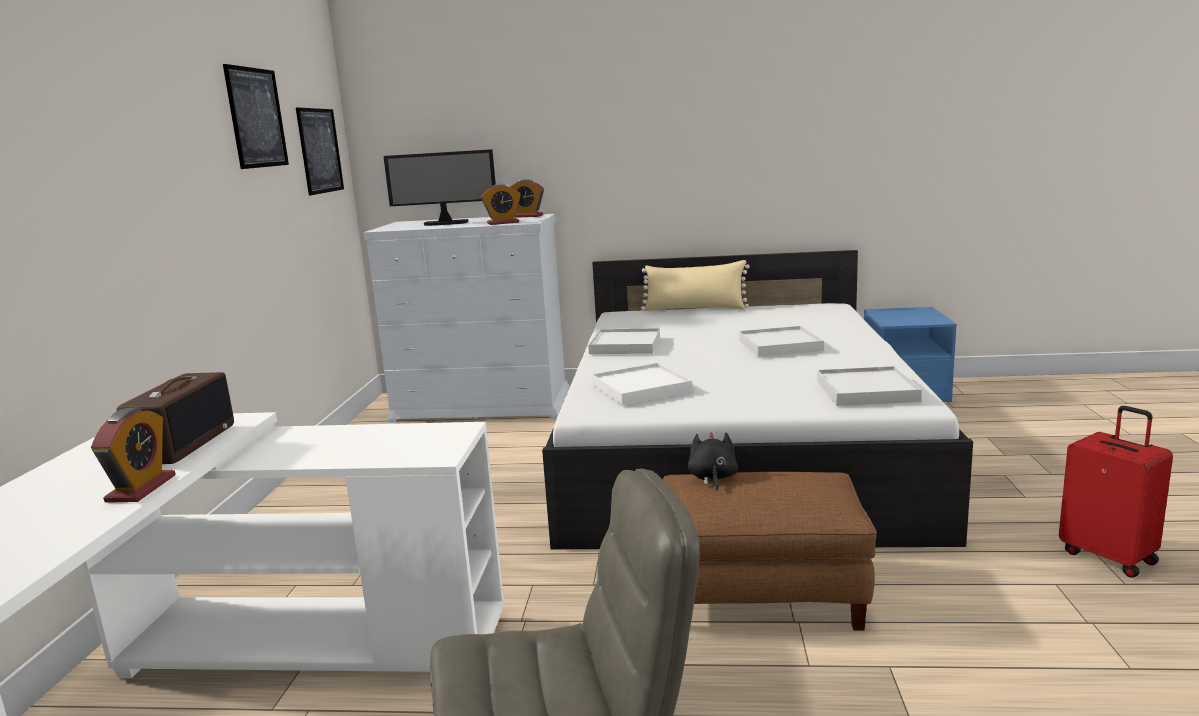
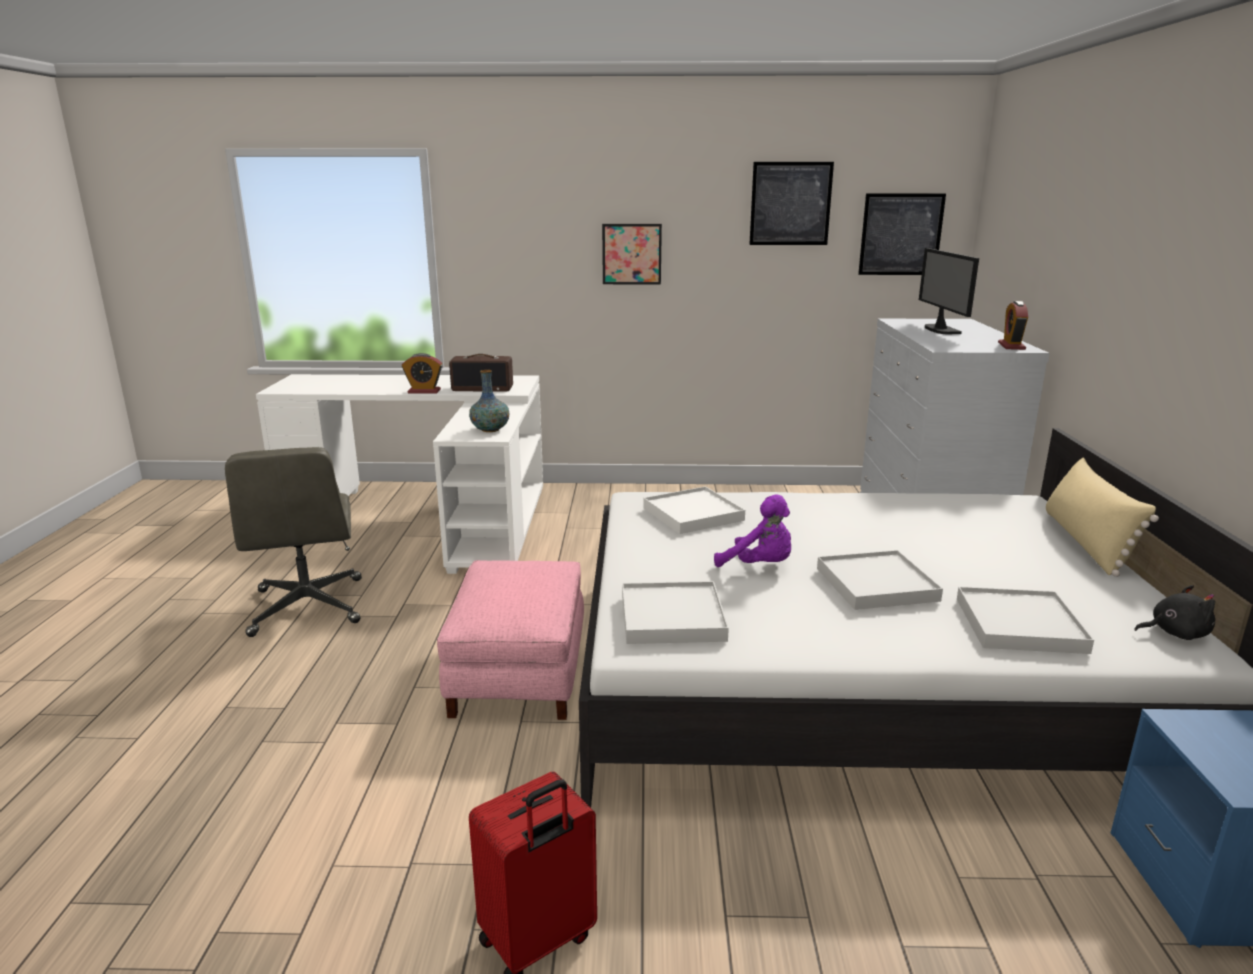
camera: 85 degrees right, 5 degrees up
alarm clock [481,184,521,225] -> none
white tray [588,328,660,354] -> white tray moved to [957,587,1094,654]
brown ottoman [663,472,877,631] -> pink ottoman [437,560,584,720]
black plush toy [688,432,738,491] -> black plush toy moved to [1134,585,1215,640]
none -> vase [469,370,509,432]
none -> picture [602,224,662,285]
none -> purple plush toy [714,494,791,567]

